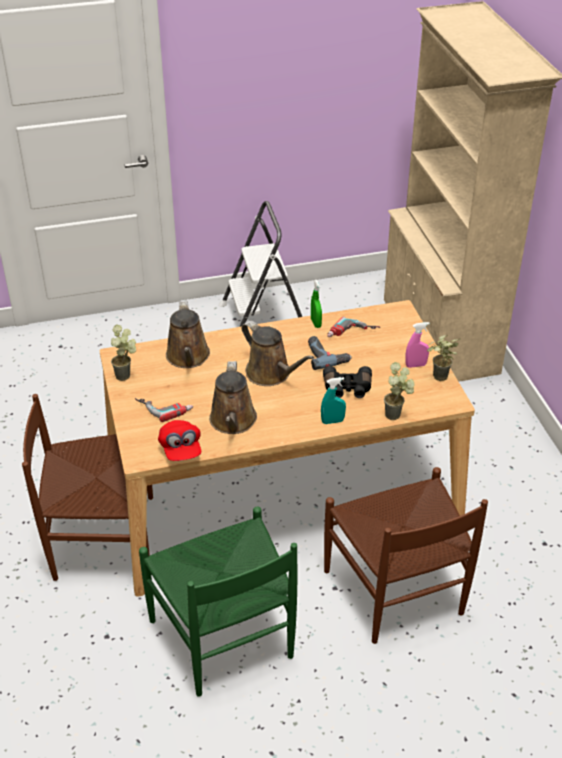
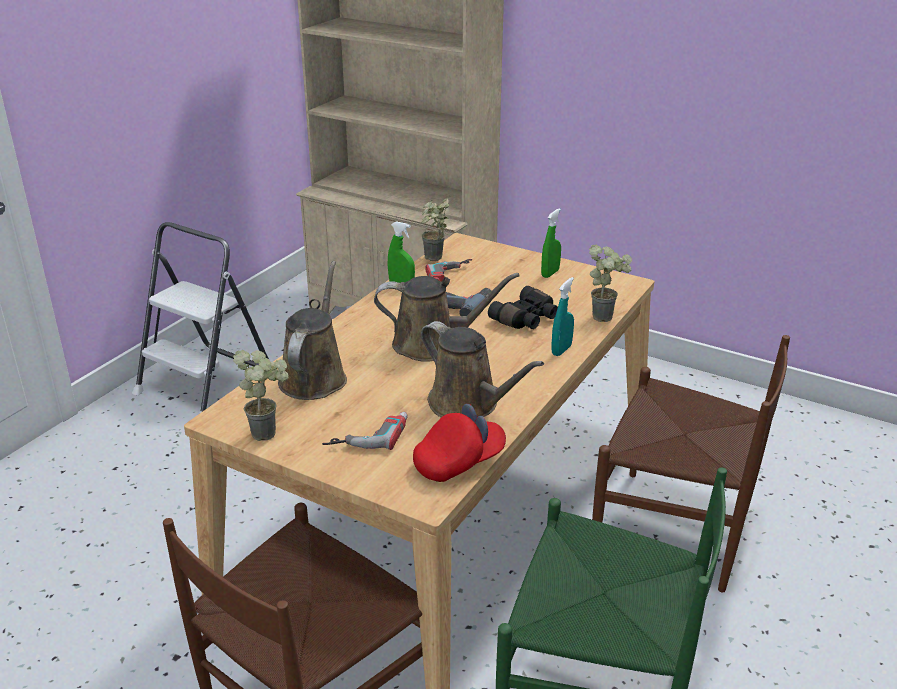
camera: 45 degrees left, 10 degrees down
red cap [158,420,201,461] -> red cap turned 60 degrees counterclockwise [413,404,506,482]
brown watering can [166,301,210,368] -> brown watering can turned 120 degrees counterclockwise [278,261,347,400]
pink spray bottle [405,322,430,368] -> green spray bottle [541,208,561,278]
potted plant [427,335,460,381] -> potted plant moved to [422,196,450,261]

